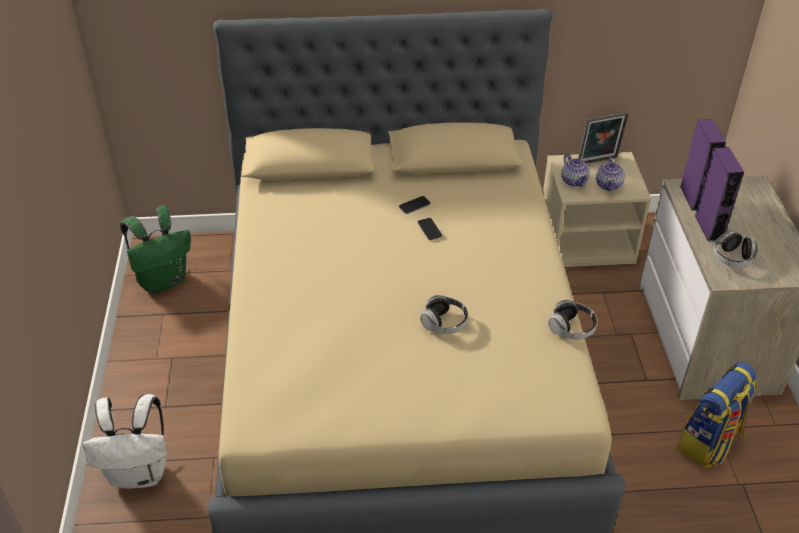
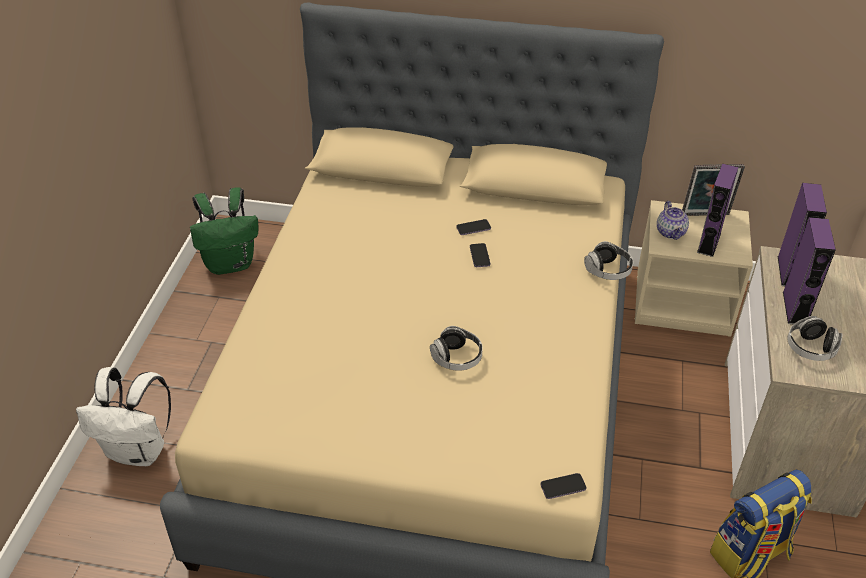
camera: 15 degrees right, 0 degrees up
headphones [548,300,597,340] -> headphones moved to [584,241,633,280]
teapot [596,157,625,191] -> purple speaker [697,164,738,257]
none -> phone [540,473,586,499]

